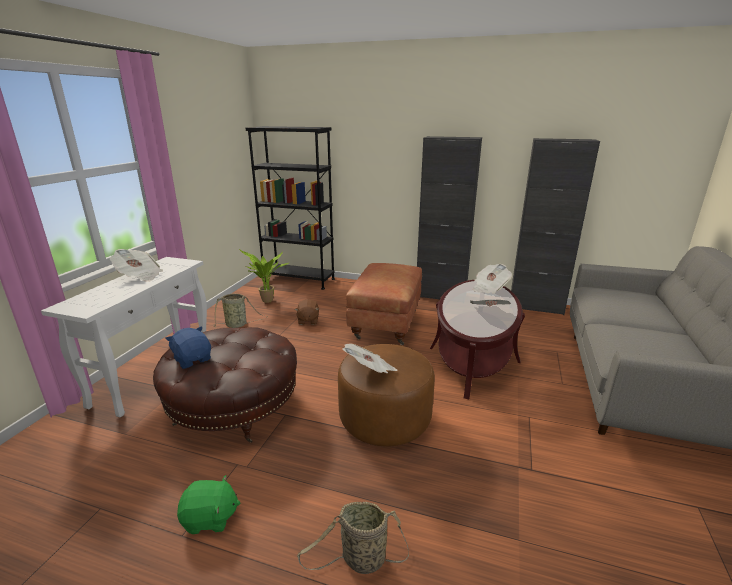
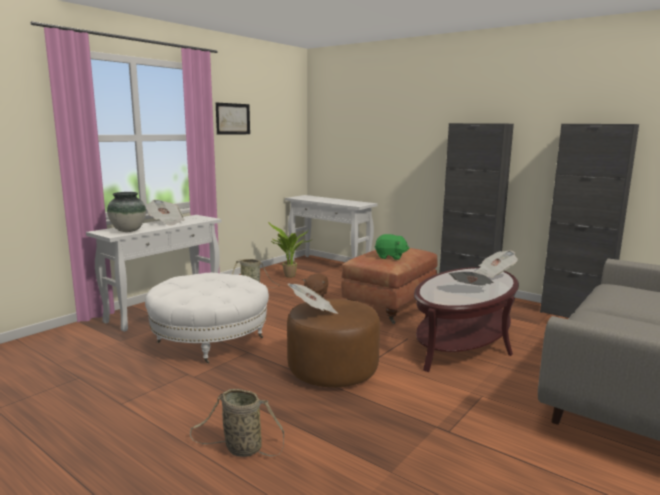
camera: 20 degrees right, 10 degrees down
brown ottoman [153,327,297,443] -> white ottoman [145,273,269,364]
blue plush toy [165,326,211,369] -> none
green plush toy [177,475,240,534] -> green plush toy moved to [375,234,410,260]
black bookcase [246,126,335,290] -> white console table [285,195,378,261]
none -> vase [107,192,146,232]
none -> picture [216,102,250,135]

